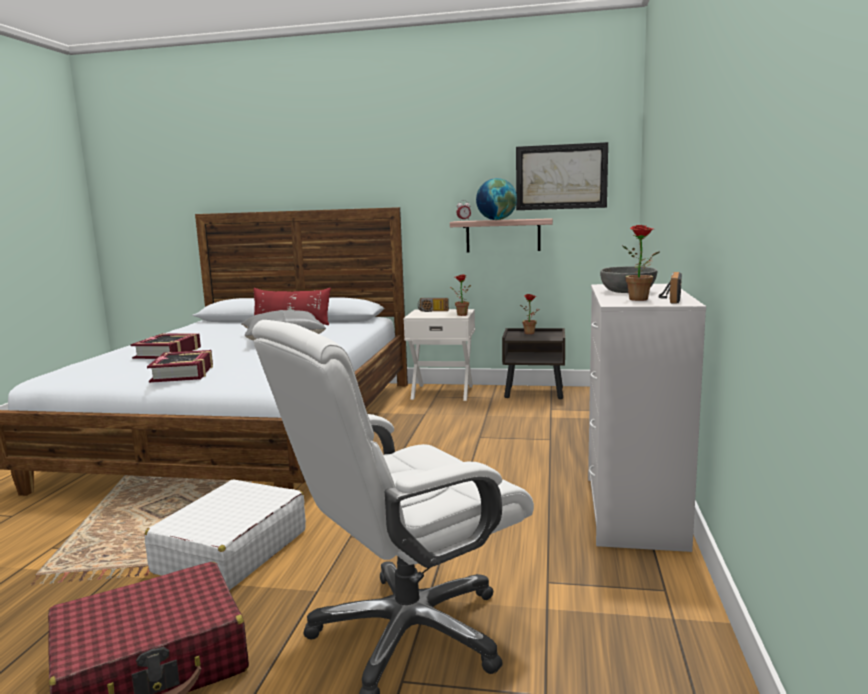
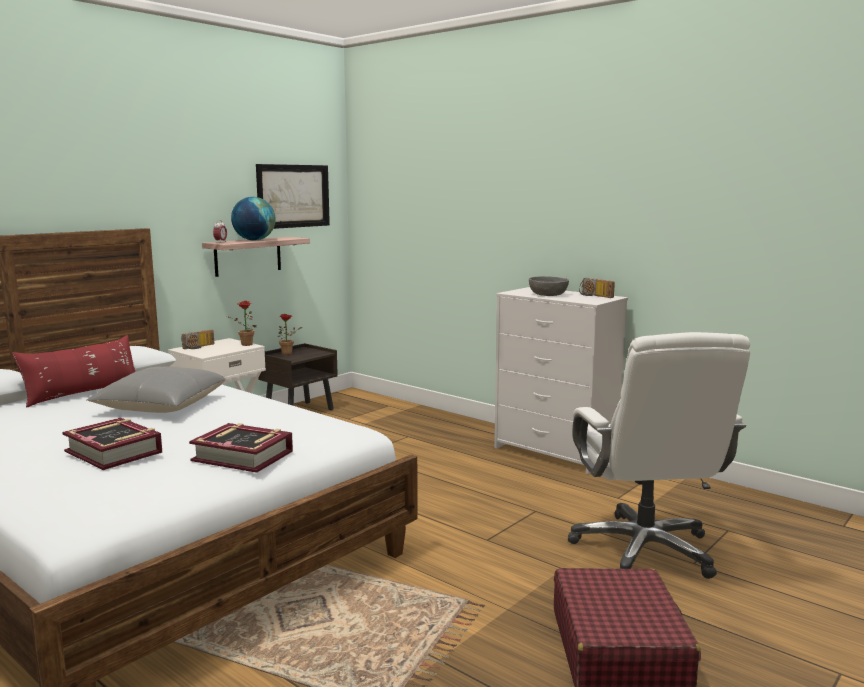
camera: 60 degrees left, 0 degrees up
white suitcase [145,480,306,590] -> none
potted plant [623,225,660,301] -> none

